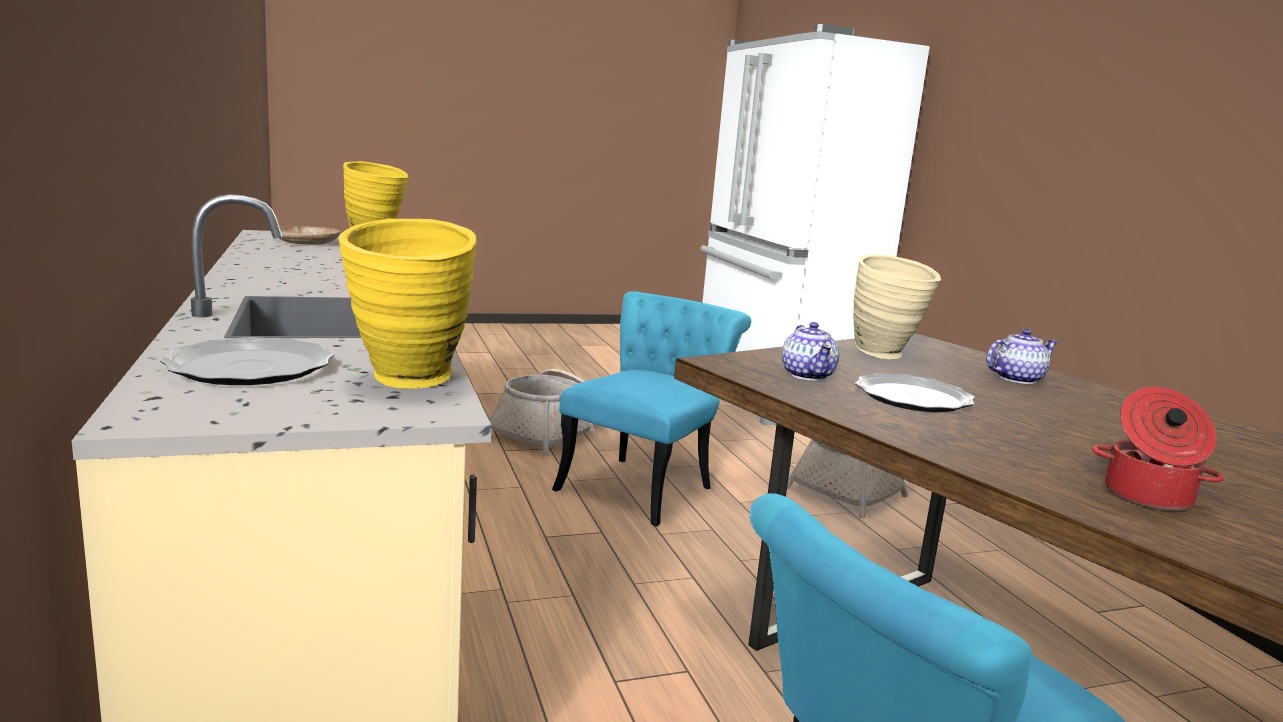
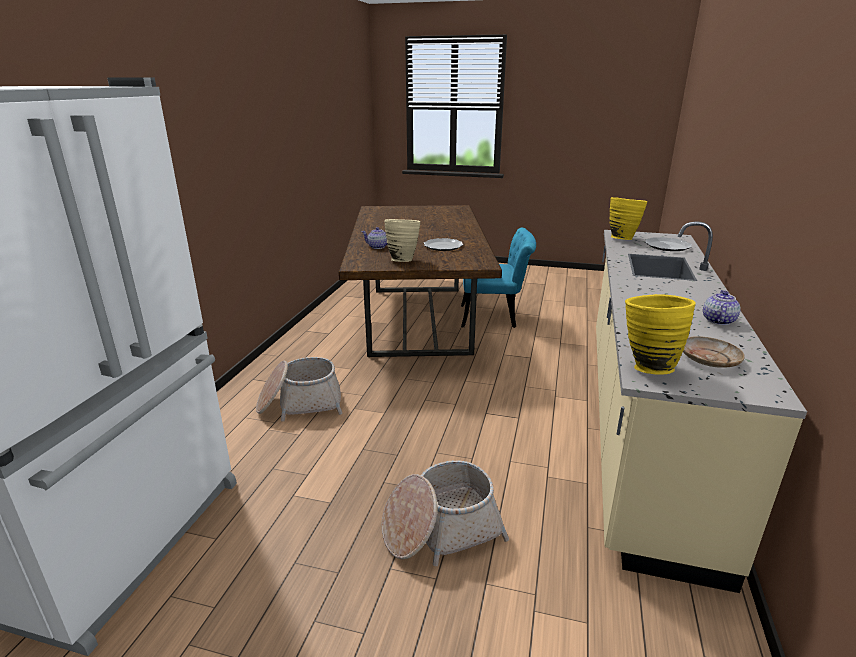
camera: 145 degrees left, 10 degrees up
turquoise chair [552,291,751,526] -> none
teapot [782,322,839,381] -> teapot moved to [703,290,741,325]
cooking pot [1093,387,1224,511] -> none

